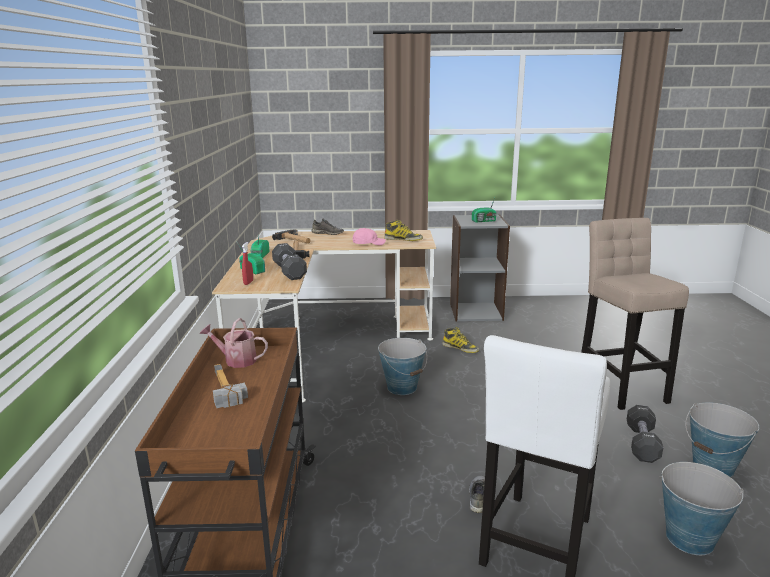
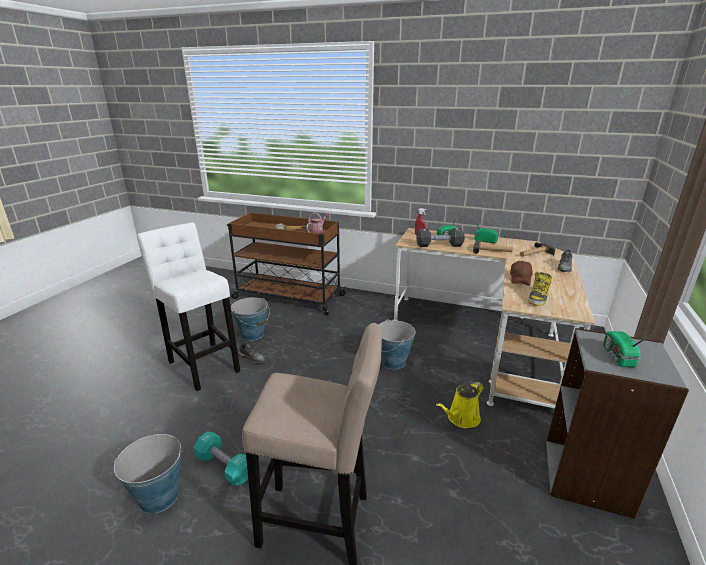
camera: 110 degrees right, 5 degrees up
pink cap [353,228,386,245] -> brown cap [510,261,533,285]
boot [442,327,479,353] -> yellow watering can [436,382,484,428]
black dumbbell [627,405,663,463] -> turquoise dumbbell [193,432,248,485]
bucket [659,462,743,555] -> bucket moved to [231,297,270,341]

